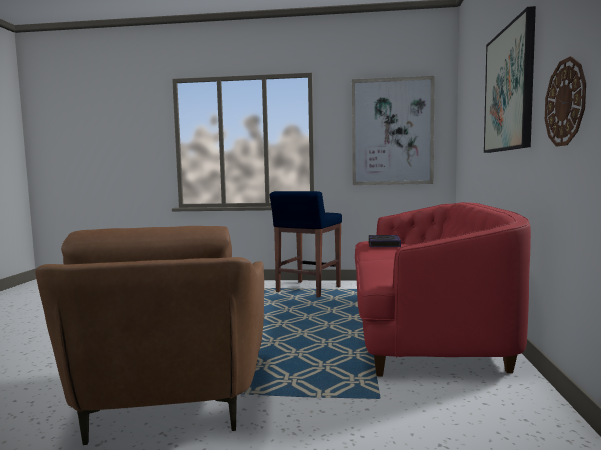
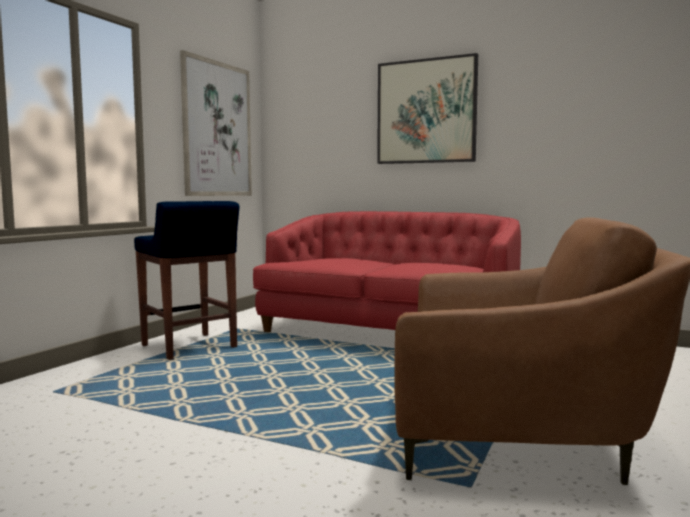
camera: 70 degrees left, 0 degrees up
book [369,235,401,247] -> none
wall clock [545,56,586,147] -> none

